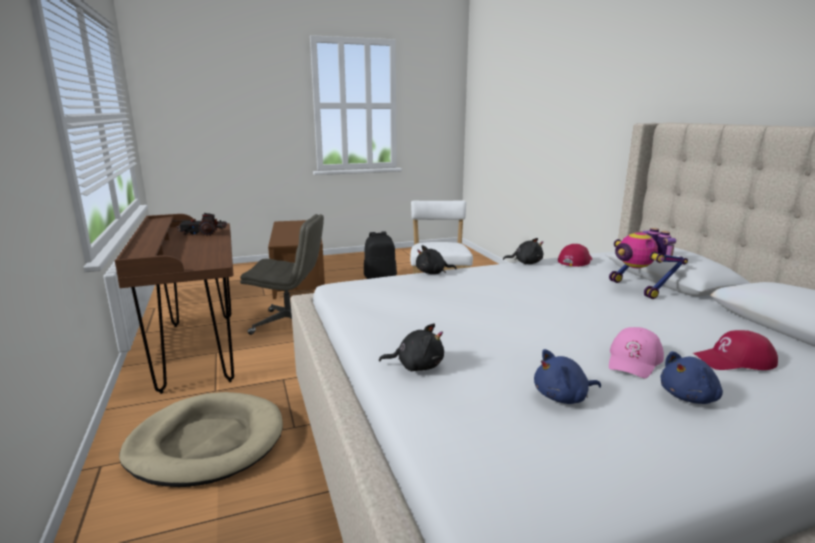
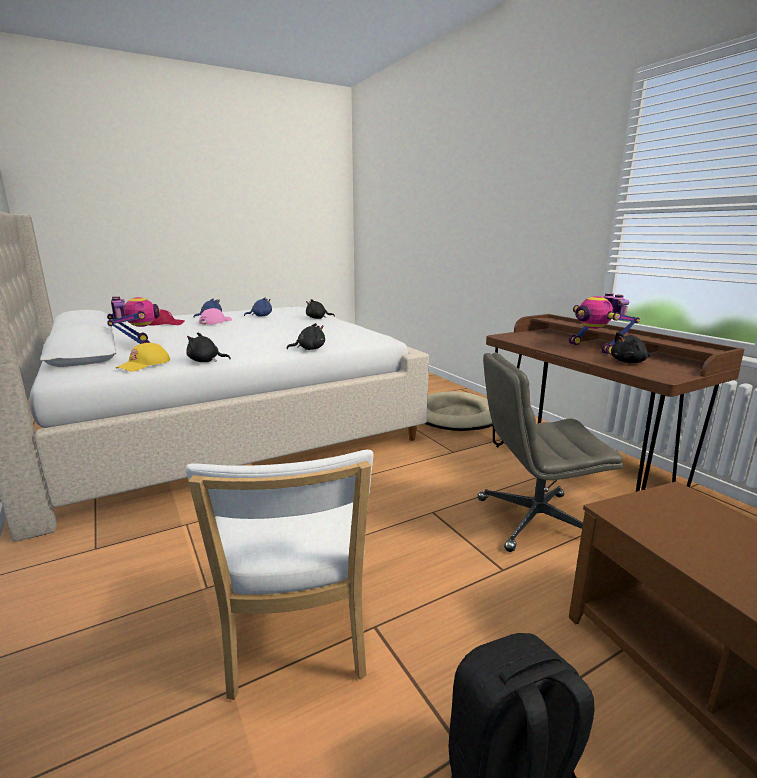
camera: 170 degrees right, 0 degrees up
toy truck [176,213,227,236] -> black plush toy [611,332,650,363]
red cap [558,244,592,267] -> yellow cap [116,343,170,371]
none -> toy robot [569,293,640,355]

